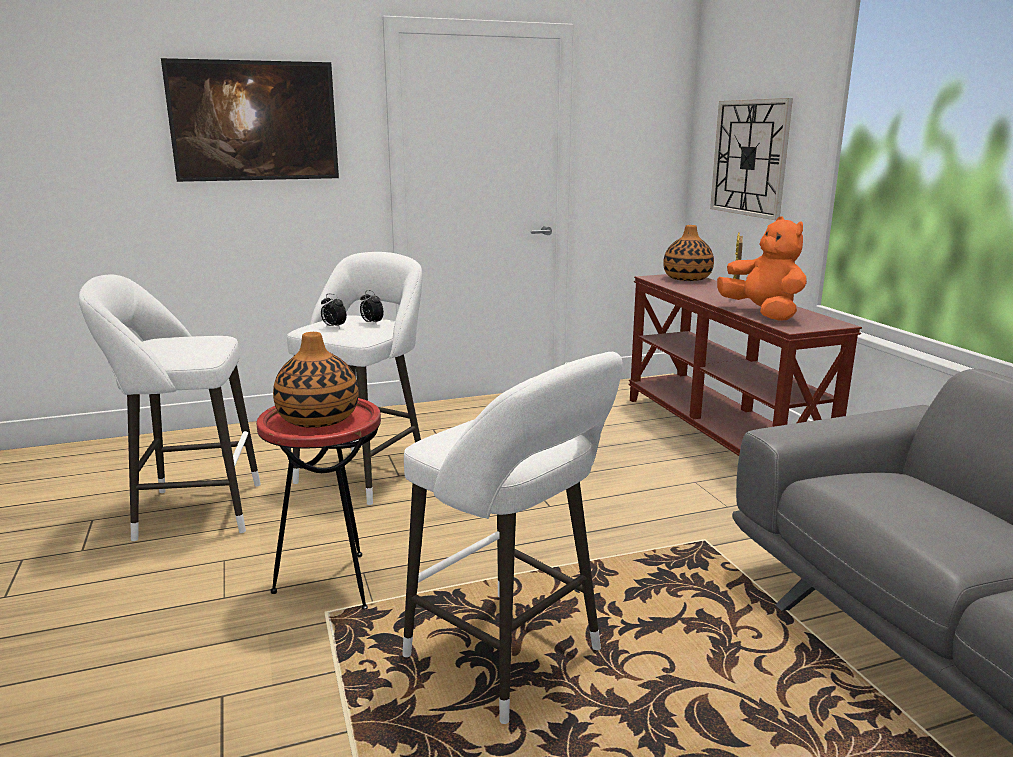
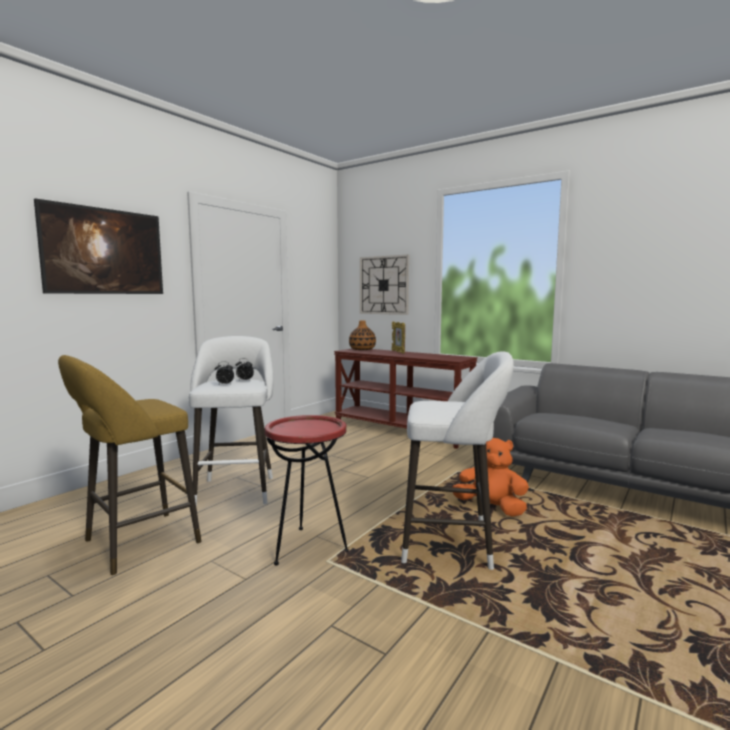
camera: 35 degrees left, 10 degrees down
white stool [79,274,261,541] -> yellow stool [58,355,201,575]
vase [273,332,359,428] -> none
orange plush toy [717,216,807,321] -> orange plush toy moved to [452,438,529,517]

